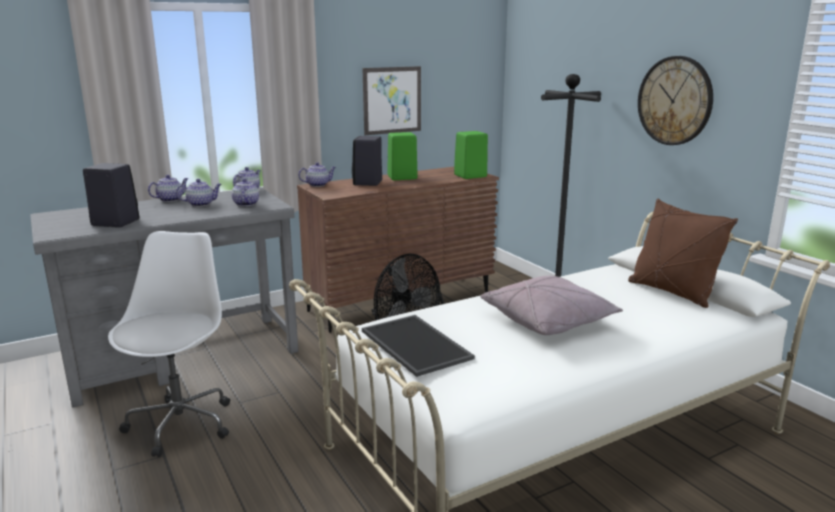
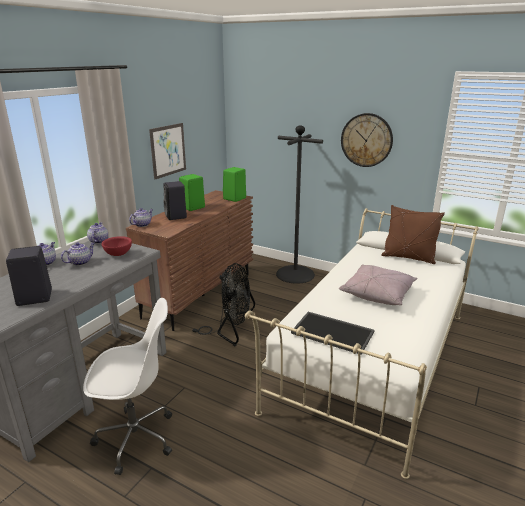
camera: 30 degrees left, 5 degrees up
white office chair [108,231,230,457] -> white office chair turned 105 degrees clockwise [83,298,172,475]
teapot [231,179,259,206] -> red bowl [102,236,132,256]

